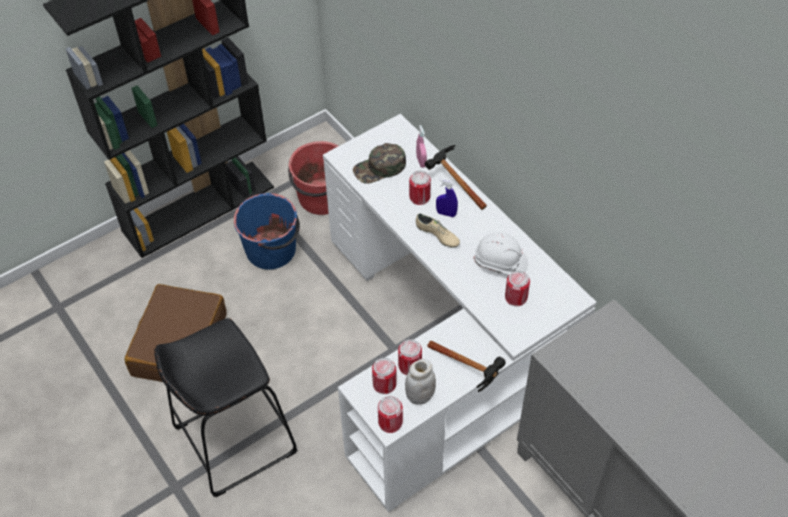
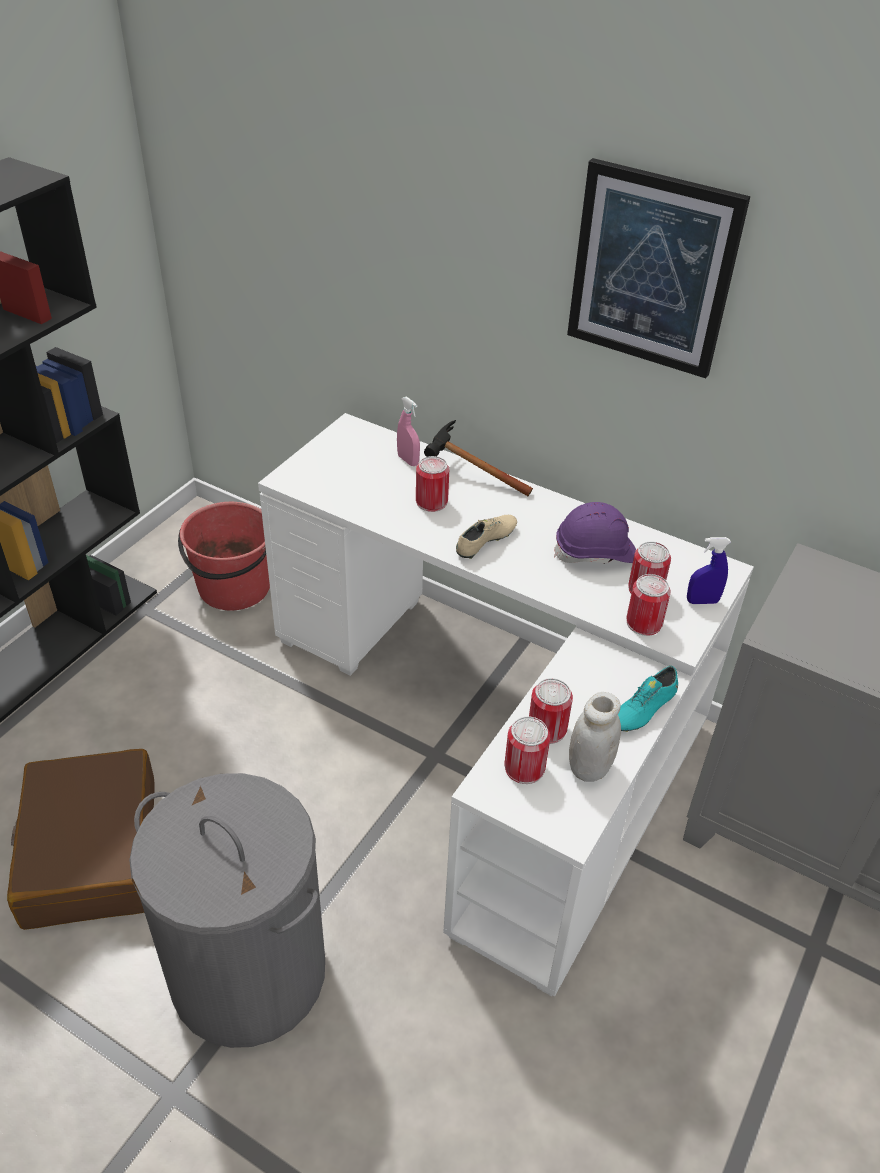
camera: 25 degrees left, 10 degrees down
black stool [154,318,297,497] -> grey laundry basket [129,773,325,1048]
blue bucket [234,193,300,270] -> none
green cap [353,143,406,184] -> none
can [378,396,403,433] -> can moved to [627,574,671,636]
beige shoe [416,213,460,248] -> beige shoe turned 60 degrees counterclockwise [456,515,517,559]
hammer [427,341,506,392] -> turquoise shoe [618,666,678,732]
blue spray bottle [436,179,458,217] -> blue spray bottle moved to [687,537,731,604]
white hard hat [473,232,528,275] -> purple hard hat [554,502,636,564]
none -> picture [567,158,750,378]

